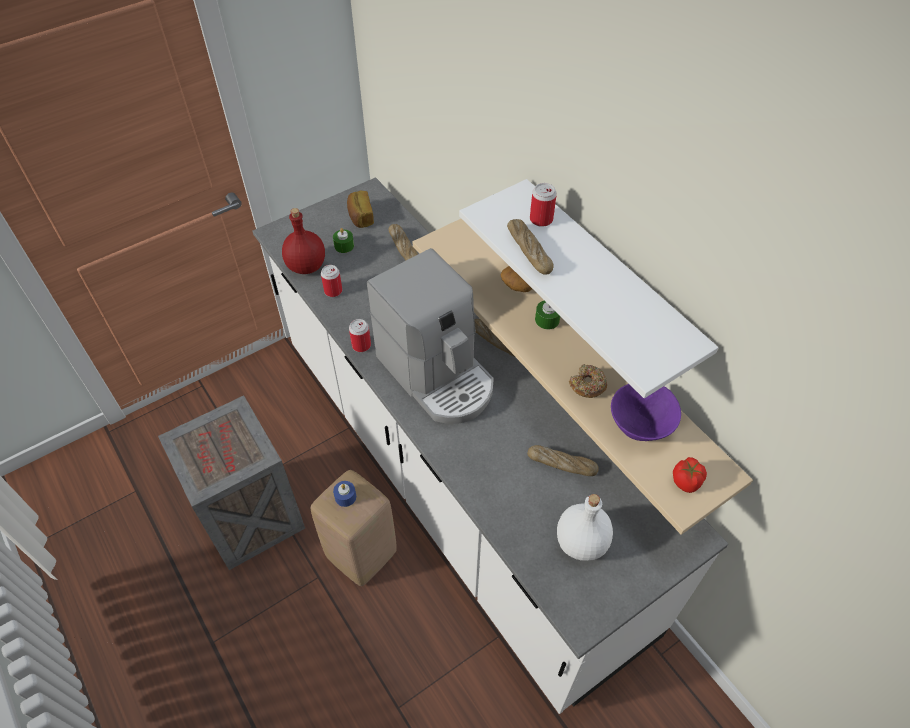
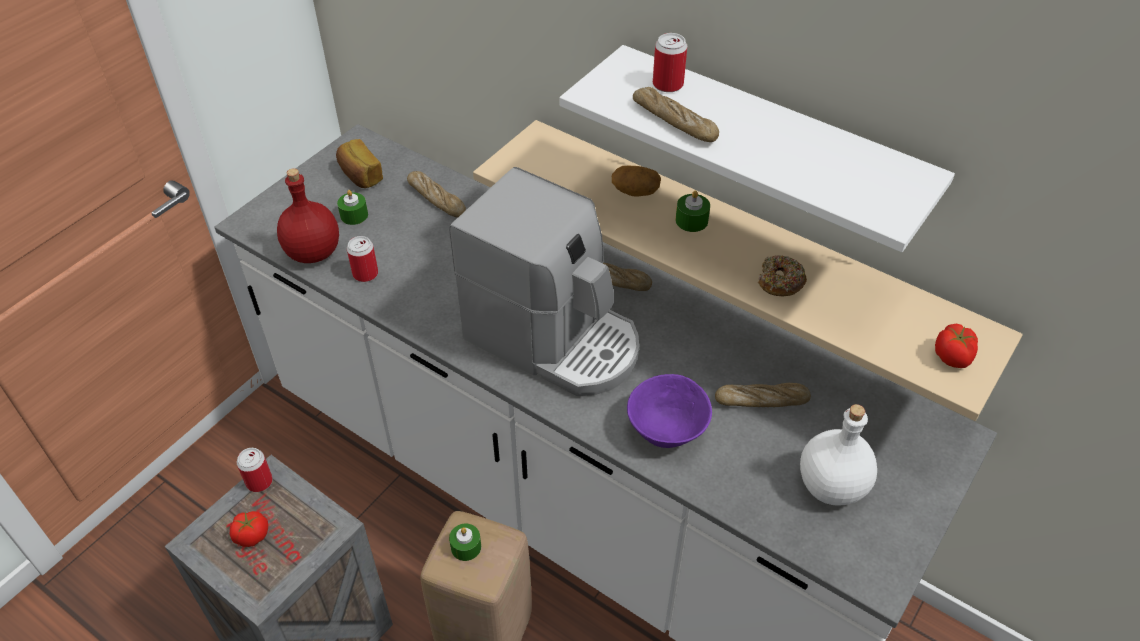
camera: 20 degrees left, 5 degrees down
blue candle [333,481,356,507] -> green candle [449,524,481,561]
can [349,319,371,352] -> can moved to [237,448,273,492]
purple bowl [611,384,681,441] -> purple bowl moved to [627,374,712,448]
none -> tomato [230,511,268,547]

